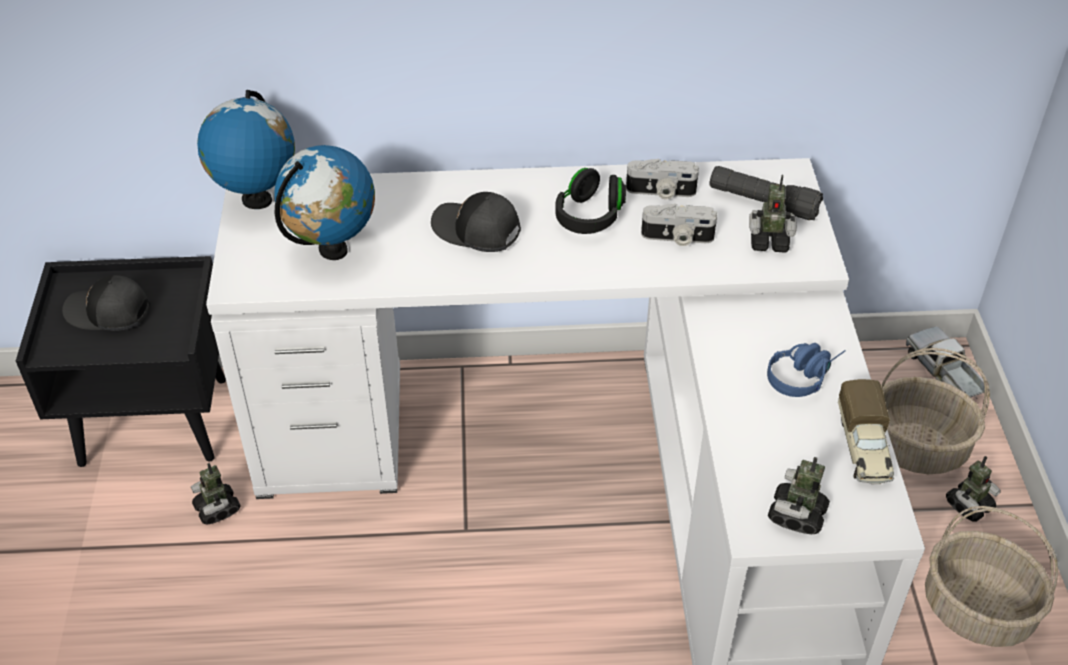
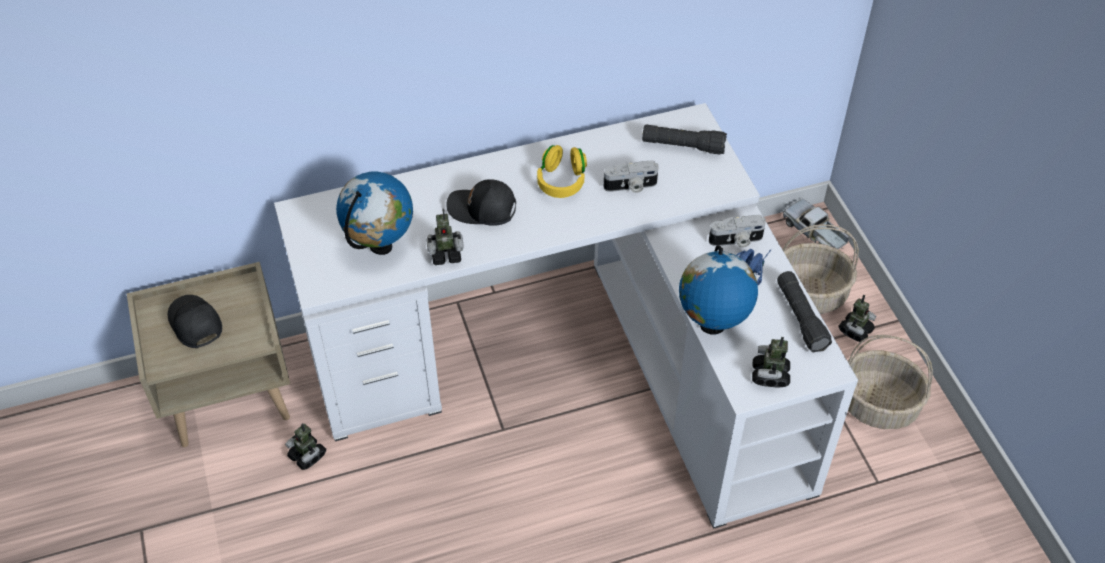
camera: 15 degrees left, 5 degrees up
black nightstand [16,256,226,467] -> beige nightstand [127,262,290,447]
black cap [62,275,150,331] -> black cap turned 60 degrees clockwise [168,295,222,348]
globe [197,90,295,209] -> globe moved to [679,245,758,334]
black headphones [555,168,626,234] -> yellow headphones [537,145,587,198]
camera [626,159,699,199] -> camera moved to [709,215,766,248]
toy robot [749,175,797,253] -> toy robot moved to [426,209,464,265]
toy truck [838,379,894,484] -> black flashlight [777,271,832,352]

